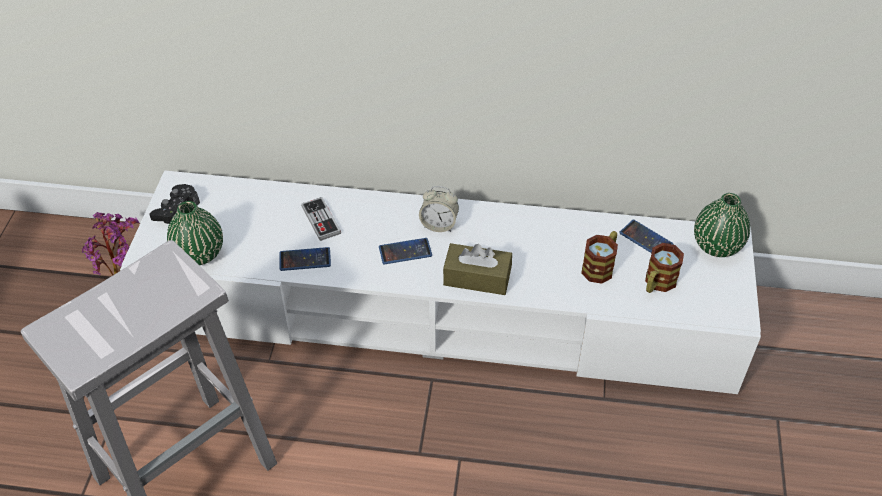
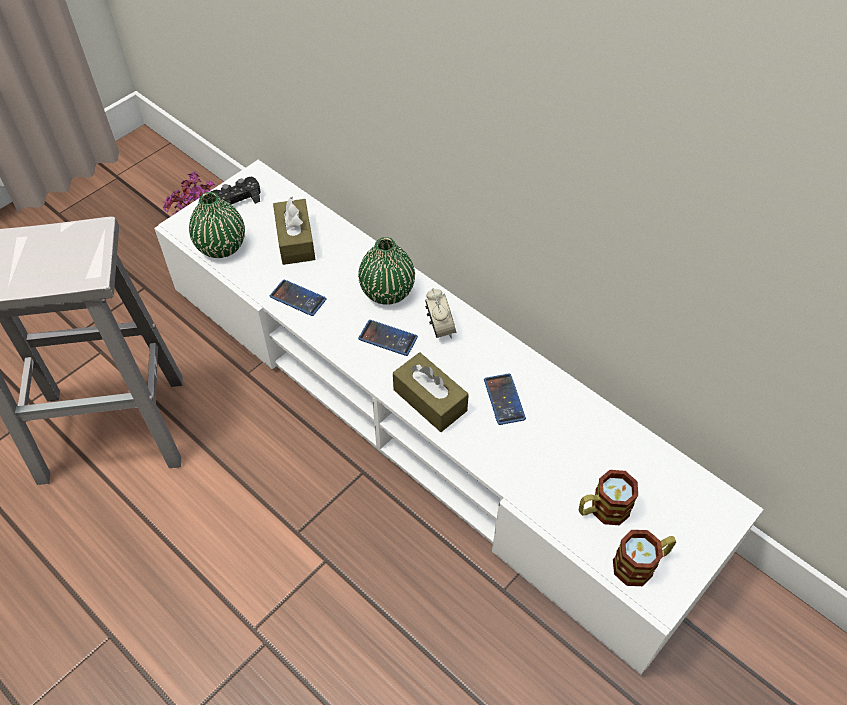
camera: 35 degrees right, 5 degrees up
game controller [301,197,341,241] -> none
alarm clock [419,186,459,232] -> alarm clock turned 150 degrees counterclockwise [425,288,456,339]
mug [581,231,618,284] -> mug moved to [613,530,676,586]
phone [619,220,674,253] -> phone moved to [484,373,526,425]
green vase [694,193,750,257] -> green vase moved to [358,237,415,305]
none -> brown tissue box [273,197,315,265]

